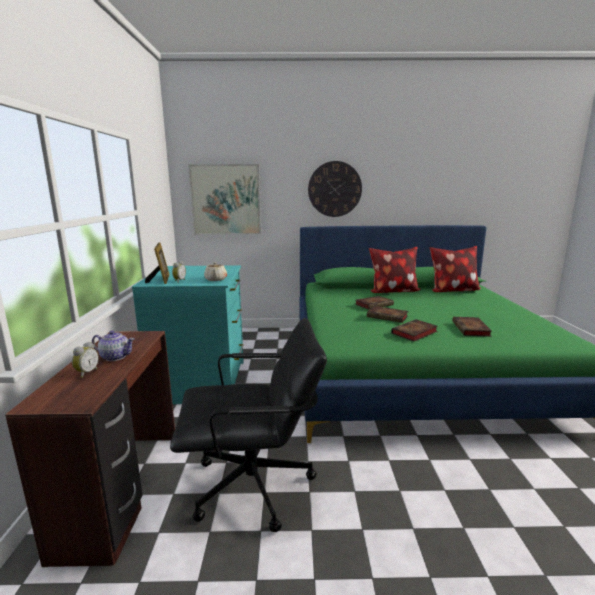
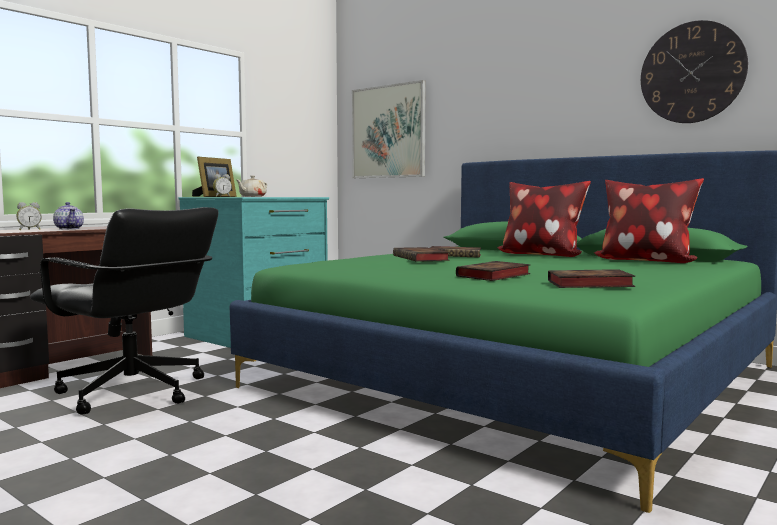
camera: 40 degrees right, 10 degrees down
wall clock [308,161,362,217] -> wall clock moved to [641,20,748,123]
book [391,319,438,342] -> book moved to [548,269,635,288]

